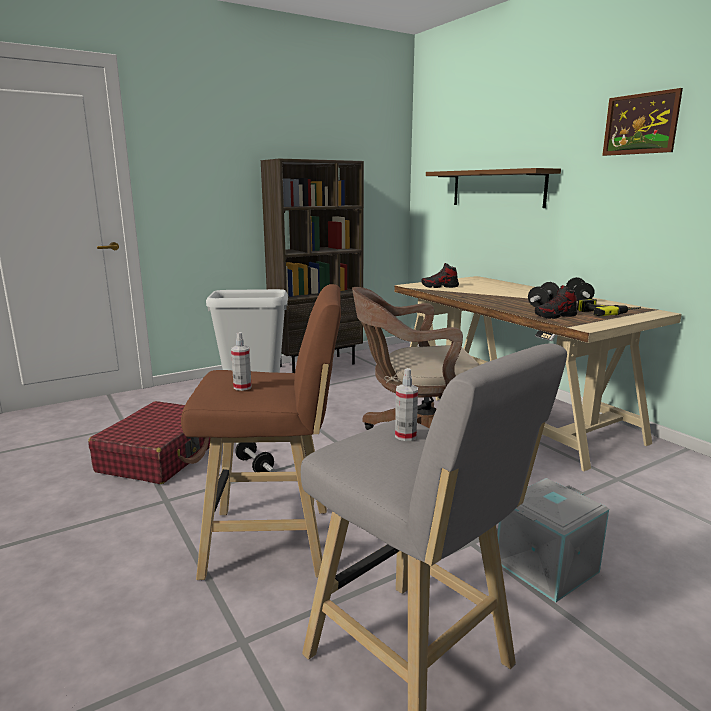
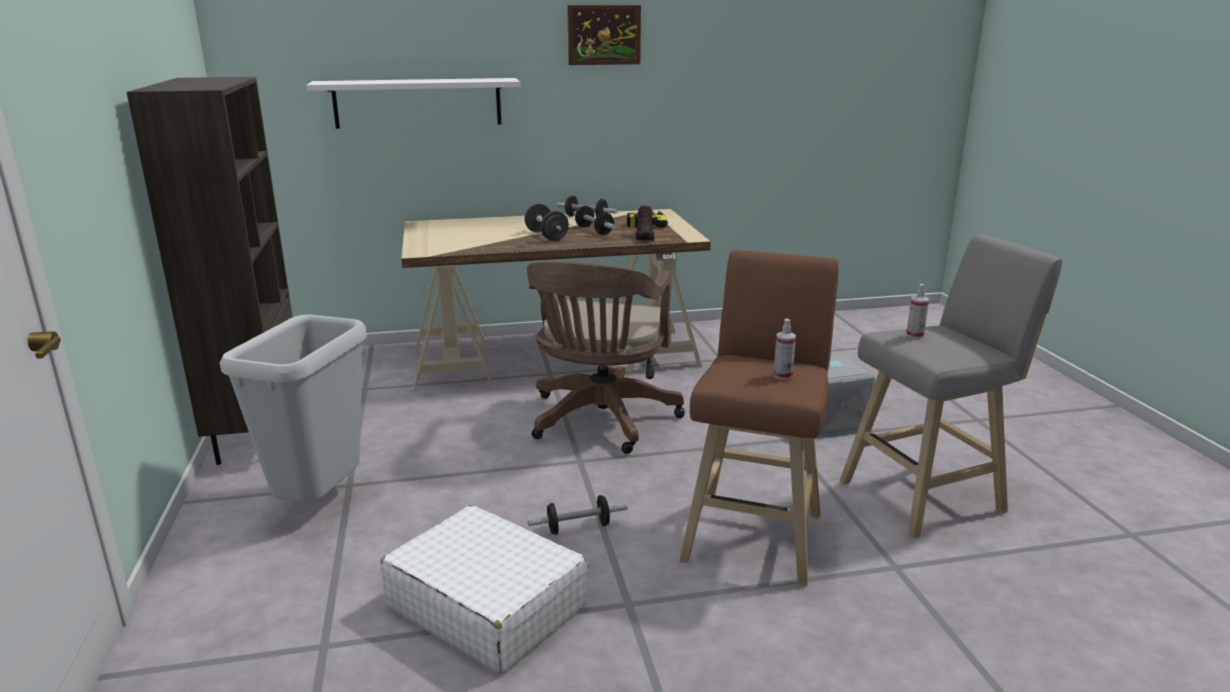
camera: 70 degrees left, 5 degrees up
red suitcase [88,401,211,484] -> white suitcase [380,505,588,673]
shoe [421,263,459,288] -> none
brown shelf [426,168,561,208] -> white shelf [306,78,520,129]
none -> black dumbbell [525,204,569,241]

